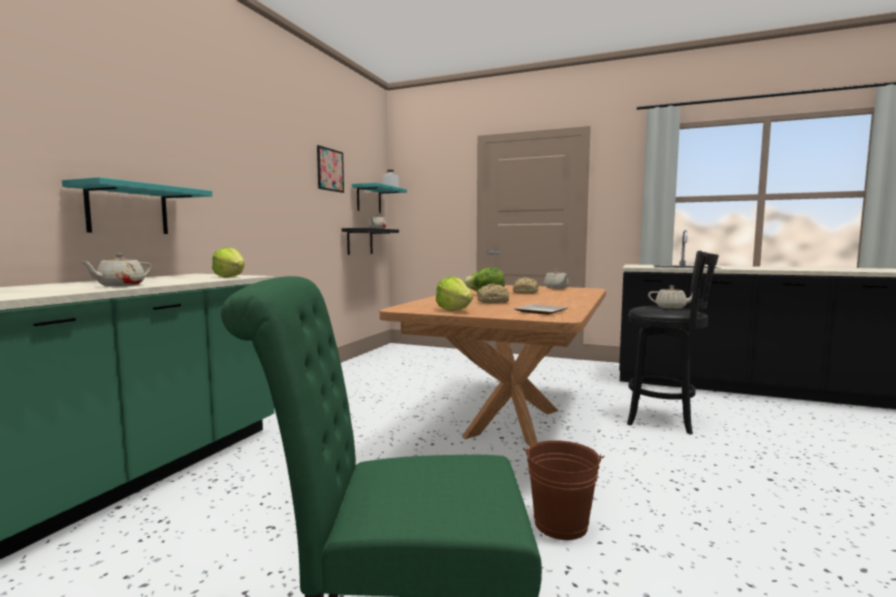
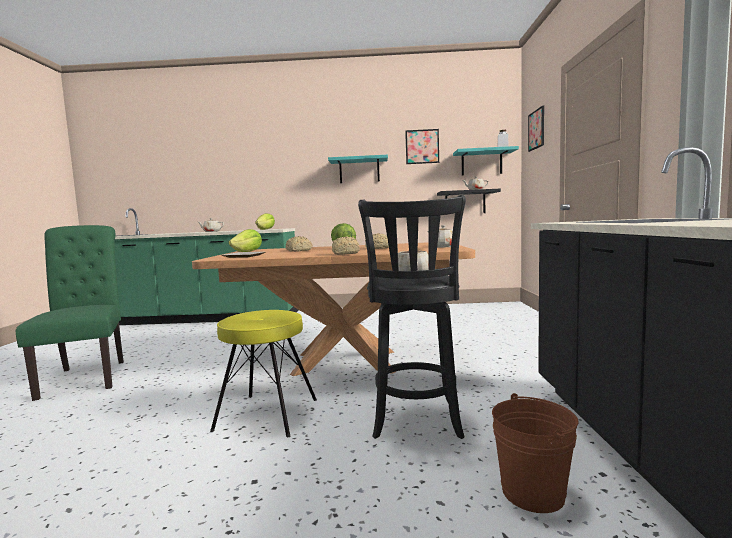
camera: 70 degrees right, 0 degrees up
turquoise shelf [62,177,212,234] -> turquoise shelf moved to [328,155,388,183]
brown bucket [523,440,604,540] -> brown bucket moved to [492,393,578,513]
none -> yellow stool [210,310,317,437]
none -> bread [332,236,360,255]
none -> picture [528,106,544,152]

